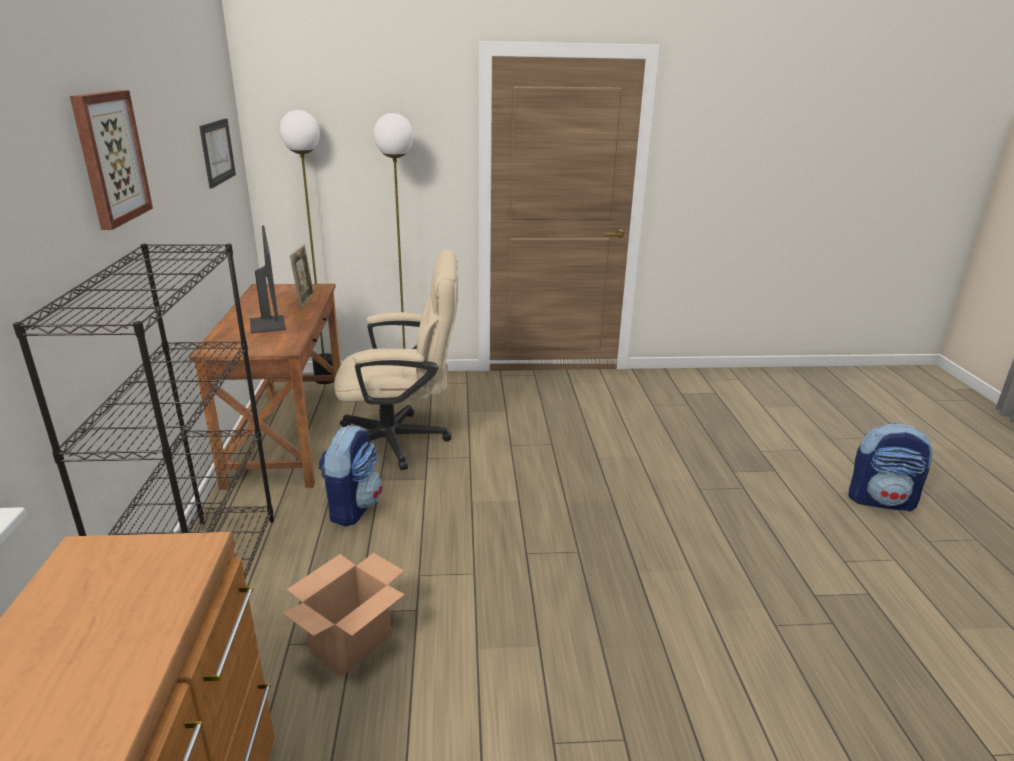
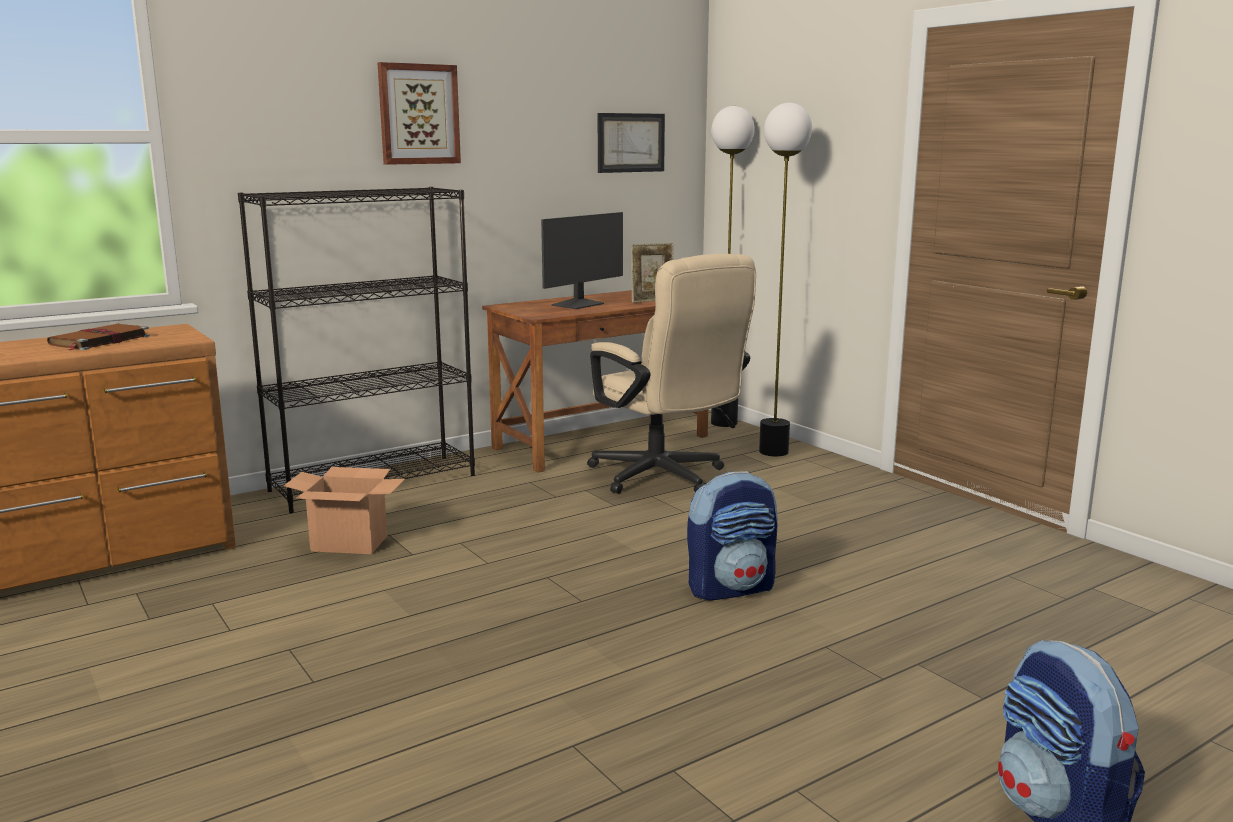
camera: 60 degrees right, 10 degrees down
backpack [318,425,382,527] -> backpack moved to [687,471,778,601]
none -> brown book [47,324,150,350]

